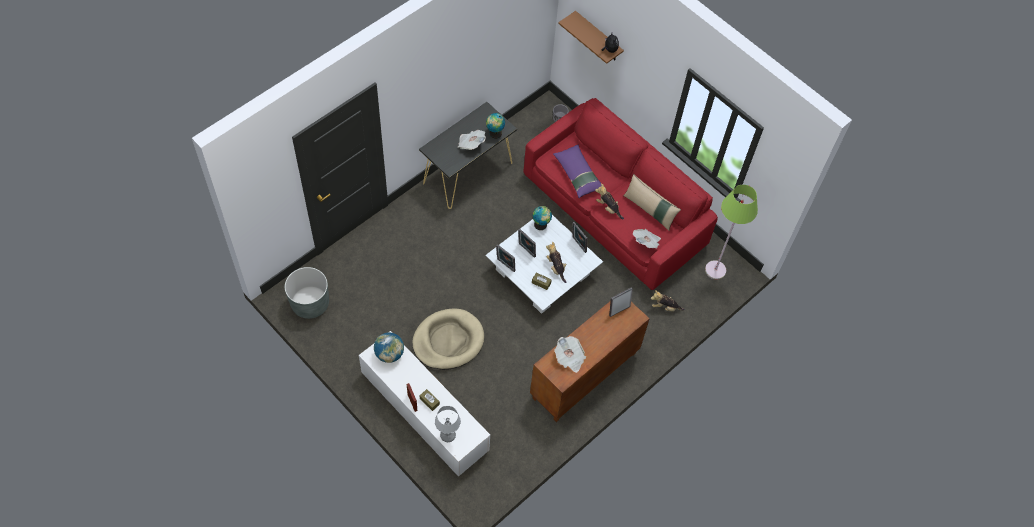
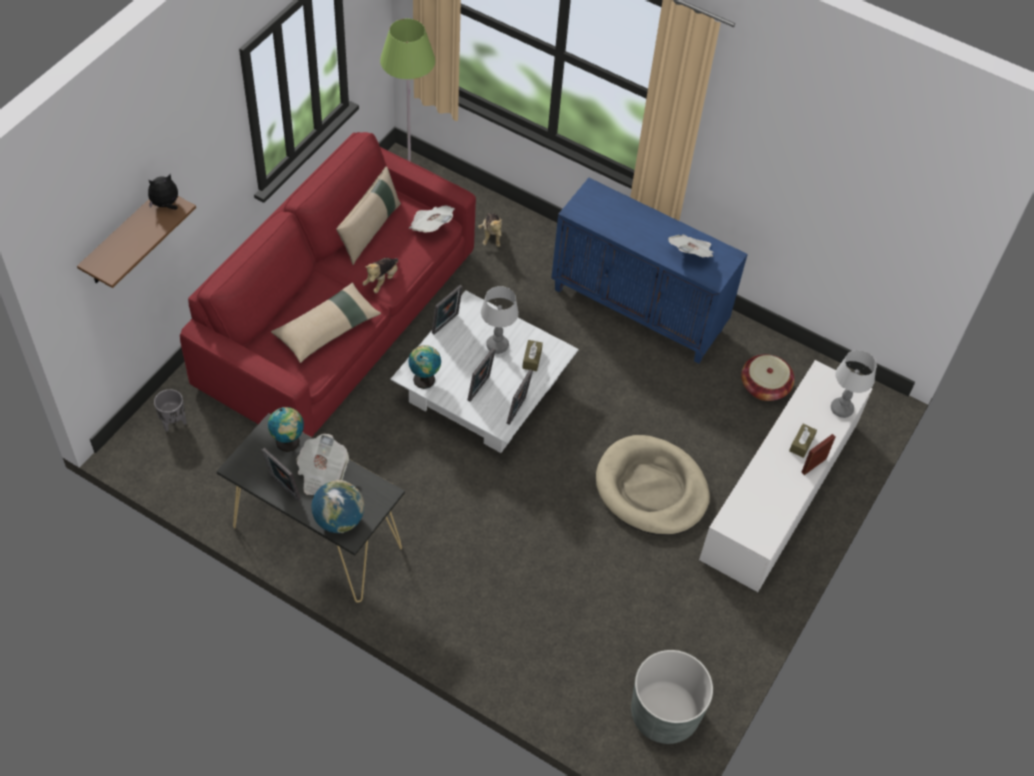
camera: 105 degrees left, 5 degrees down
globe [374,332,404,363] -> globe moved to [311,480,364,533]
brown cabinet [530,292,650,422] -> blue cabinet [551,178,748,364]
plush toy [546,241,567,283] -> table lamp [481,286,519,354]
purple pillow [553,144,601,198] -> beige pillow [271,283,381,363]
picture frame [609,287,633,317] -> picture frame moved to [262,448,300,501]
none -> basket [741,354,795,401]

